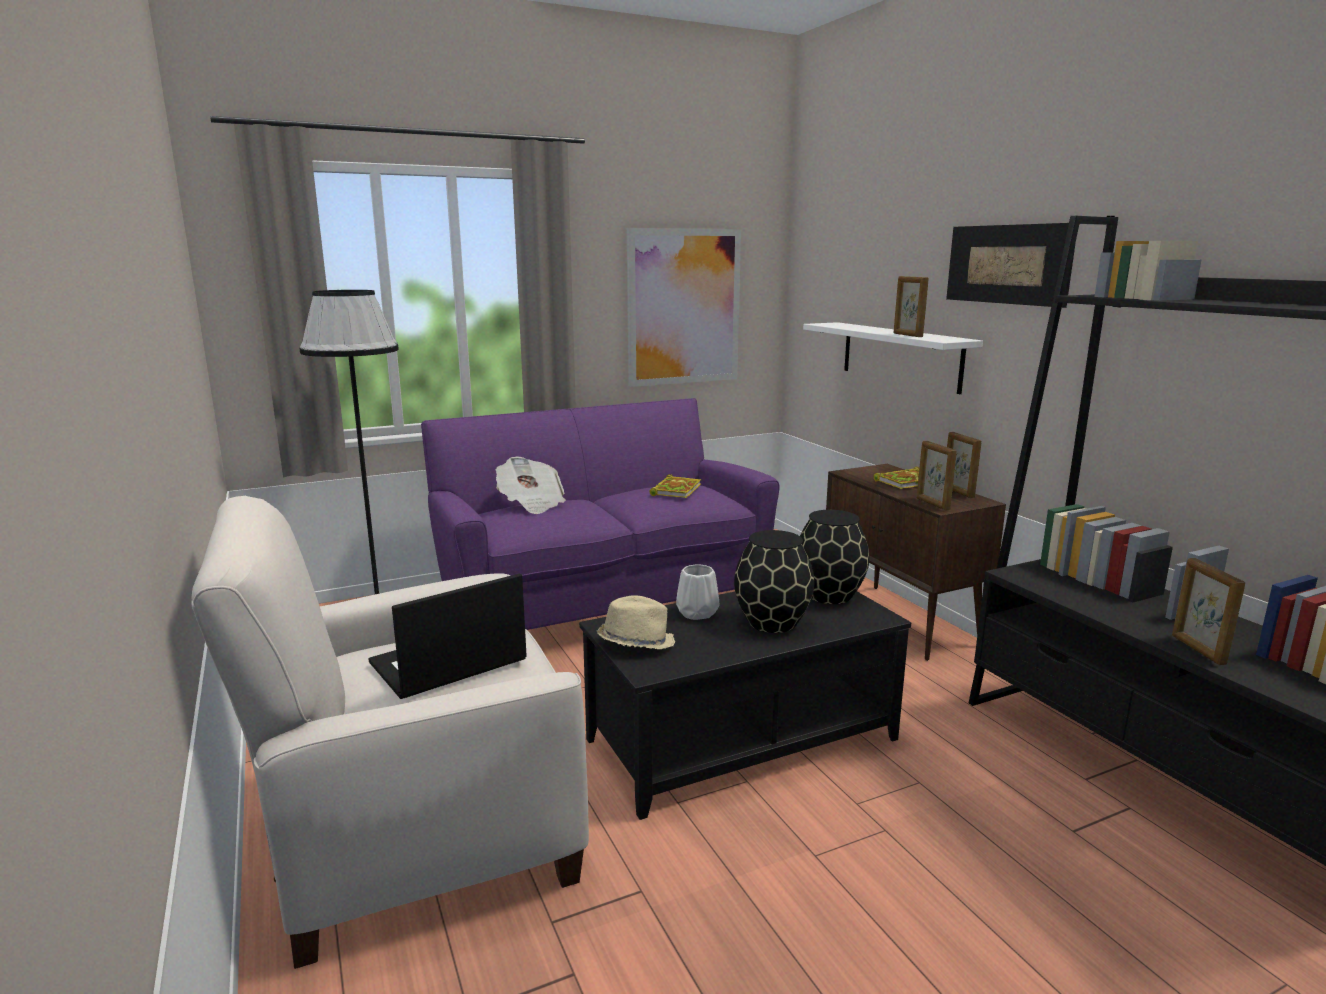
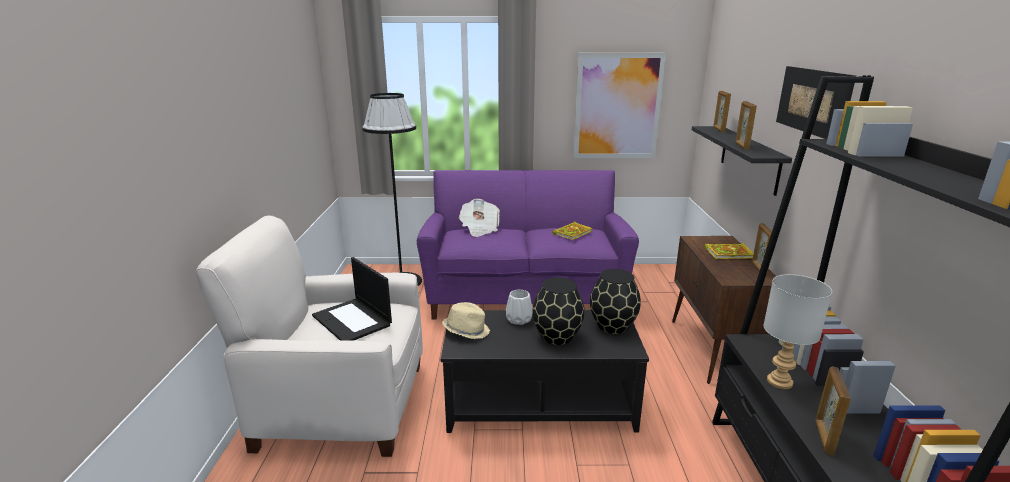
camera: 25 degrees right, 5 degrees up
laptop [368,574,527,699] -> laptop turned 120 degrees counterclockwise [312,257,392,341]
white shelf [803,322,983,394] -> black shelf [692,126,792,196]
picture frame [917,441,957,510] -> picture frame moved to [713,91,731,132]
none -> grey table lamp [763,274,832,389]

